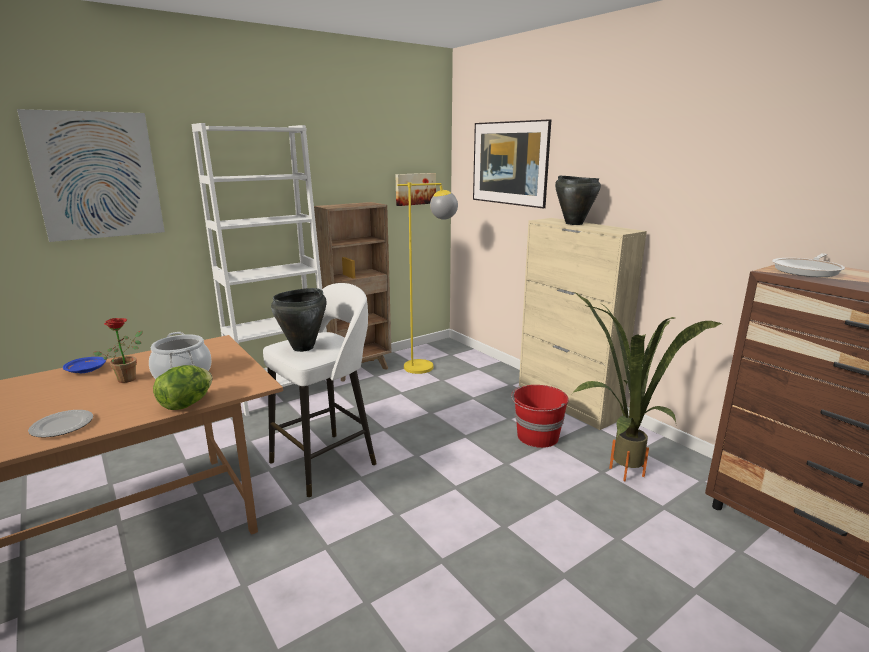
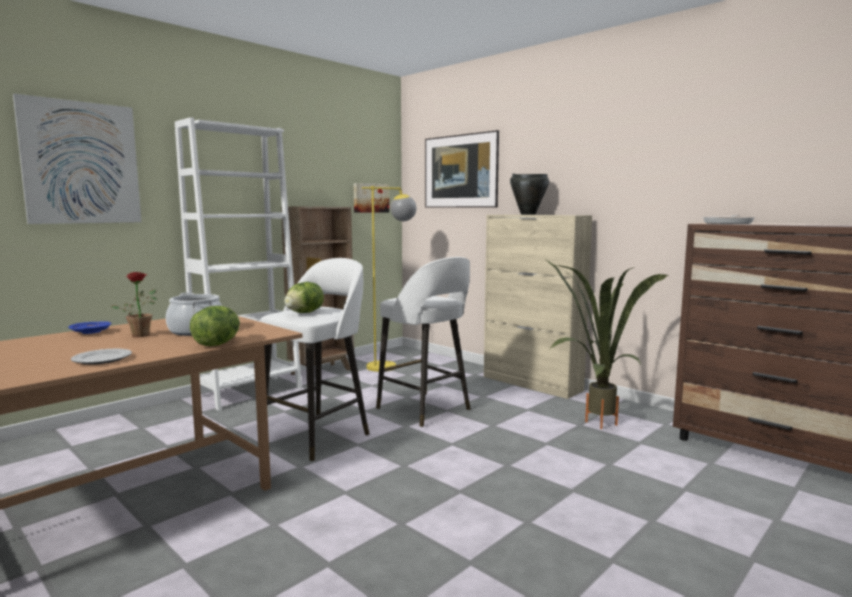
camera: 10 degrees left, 10 degrees down
black cooking pot [271,288,326,352] -> lettuce [284,282,324,313]
red bucket [511,385,569,448] -> none
none -> white stool [376,257,471,427]

